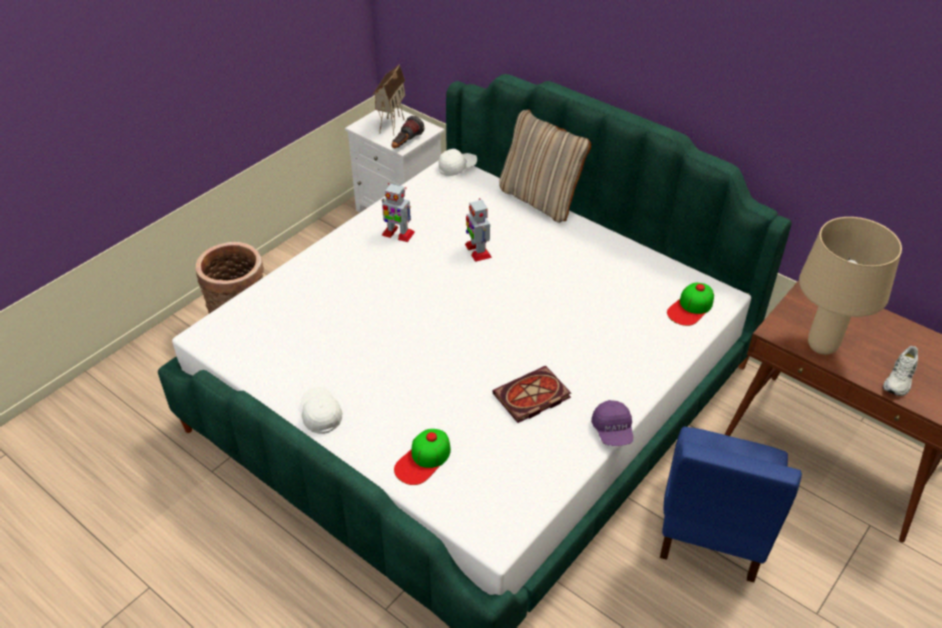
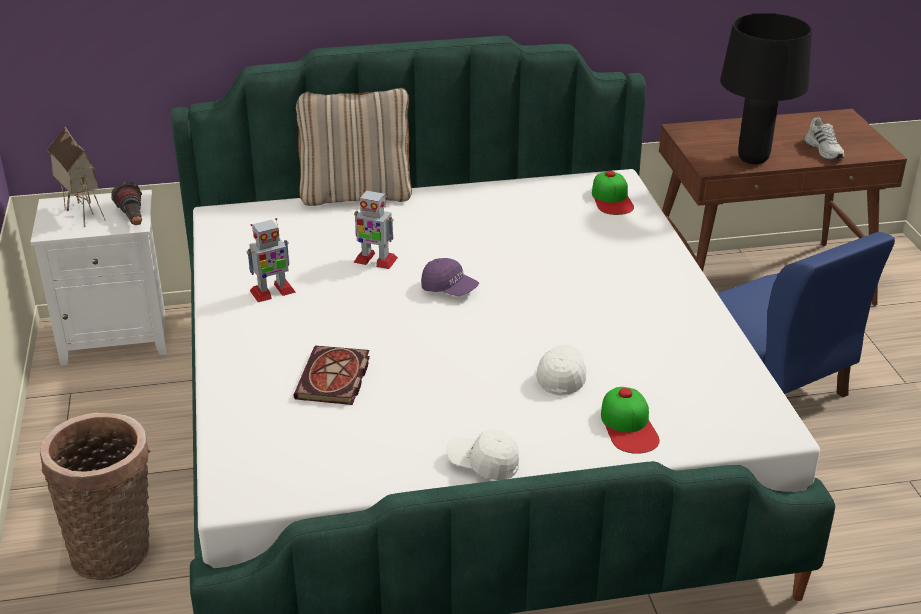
camera: 50 degrees left, 10 degrees down
white cap [439,149,477,176] -> white cap moved to [536,345,586,396]
book [492,366,571,423] -> book moved to [294,346,370,405]
purple cap [591,400,633,446] -> purple cap moved to [421,258,479,296]
beige table lamp [799,217,902,355] -> black table lamp [720,13,812,164]

